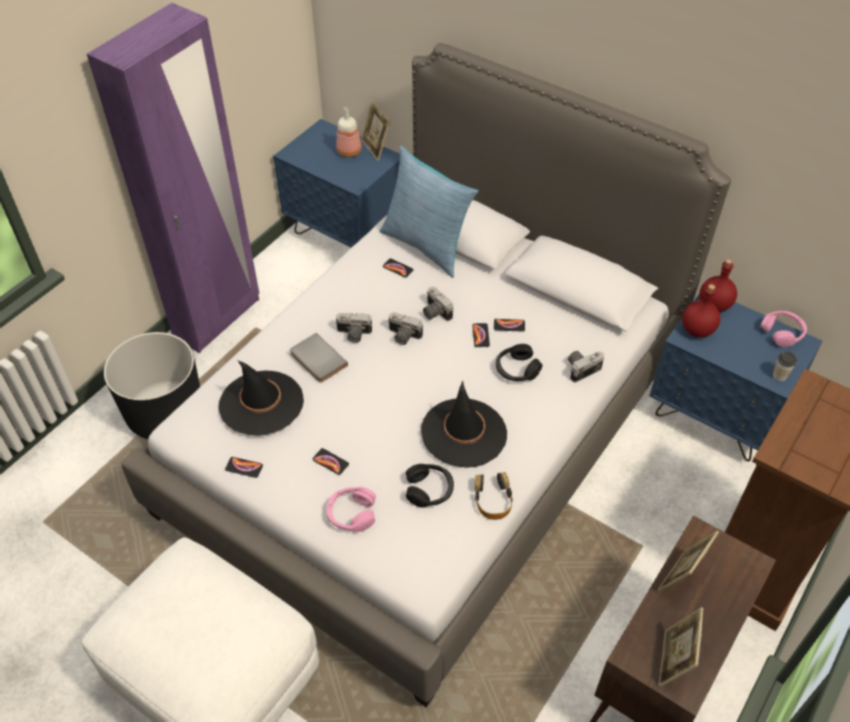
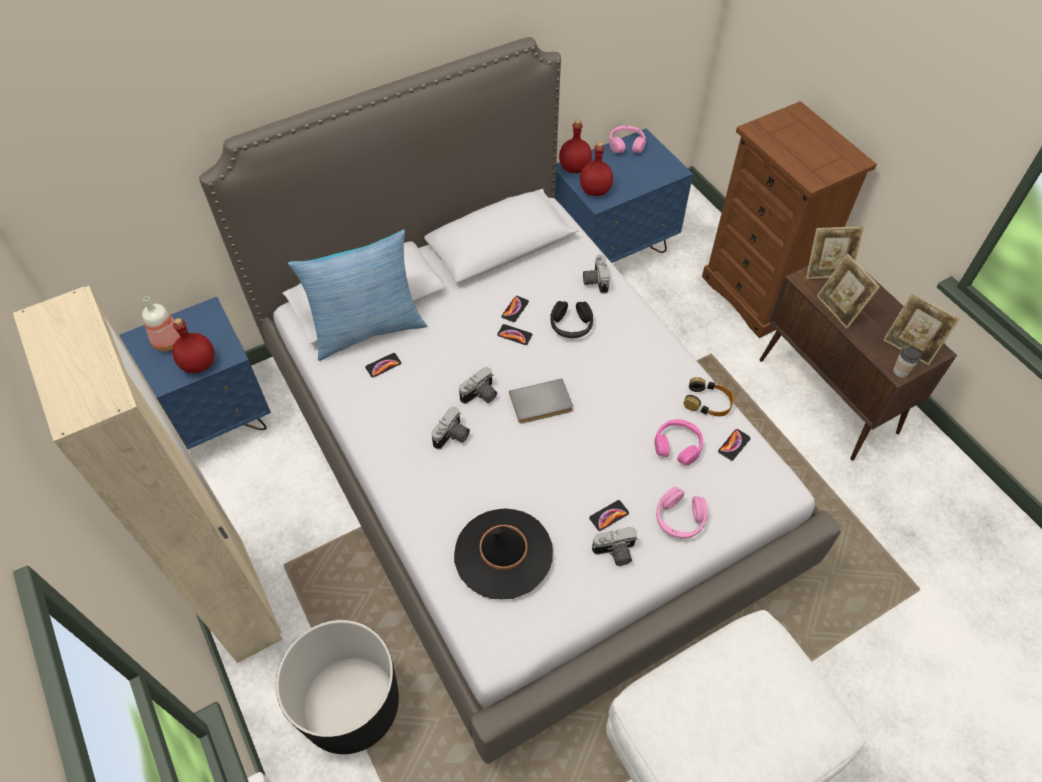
camera: 65 degrees left, 5 degrees up
purple wardrobe [87,3,259,353] -> beige wardrobe [13,286,282,663]
phone [225,457,263,478] -> phone moved to [718,429,751,461]
grey book [290,333,348,383] -> grey book moved to [509,379,573,424]
picture frame [361,100,390,161] -> picture frame moved to [806,227,864,279]
black headphones [406,464,454,508] -> pink headphones [655,419,703,466]
black hat [421,380,507,468] -> none
camera [423,287,454,321] -> camera moved to [592,527,638,566]
cup [773,352,797,382] -> cup moved to [893,346,921,378]
none -> red bottle [172,318,214,373]

